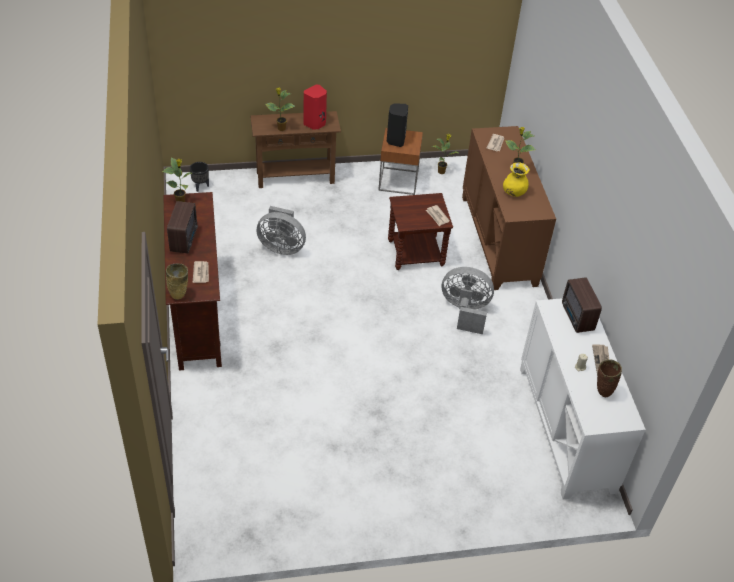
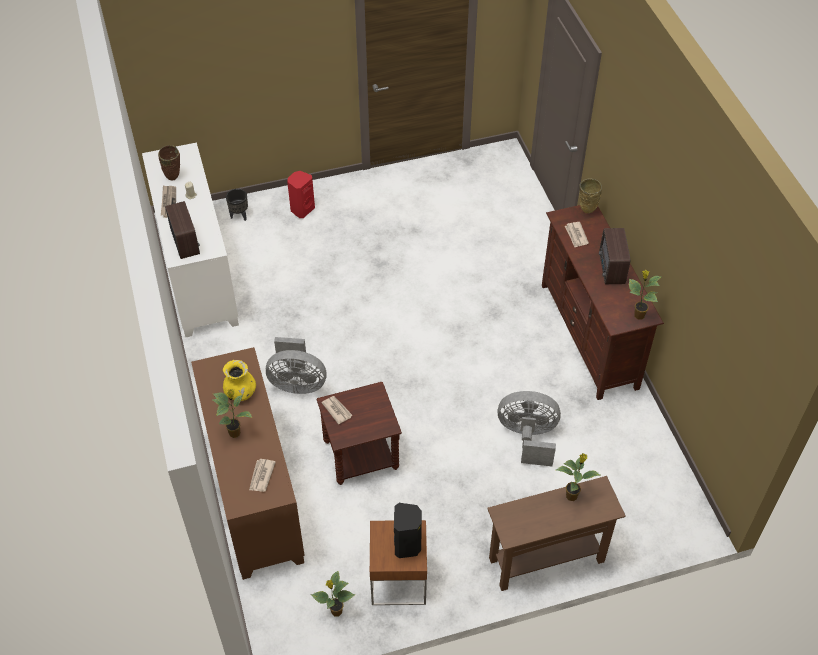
camera: 175 degrees right, 5 degrees up
black planter [190,162,209,192] -> black planter moved to [226,189,248,221]
red speaker [304,85,327,130] -> red speaker moved to [287,171,315,218]

